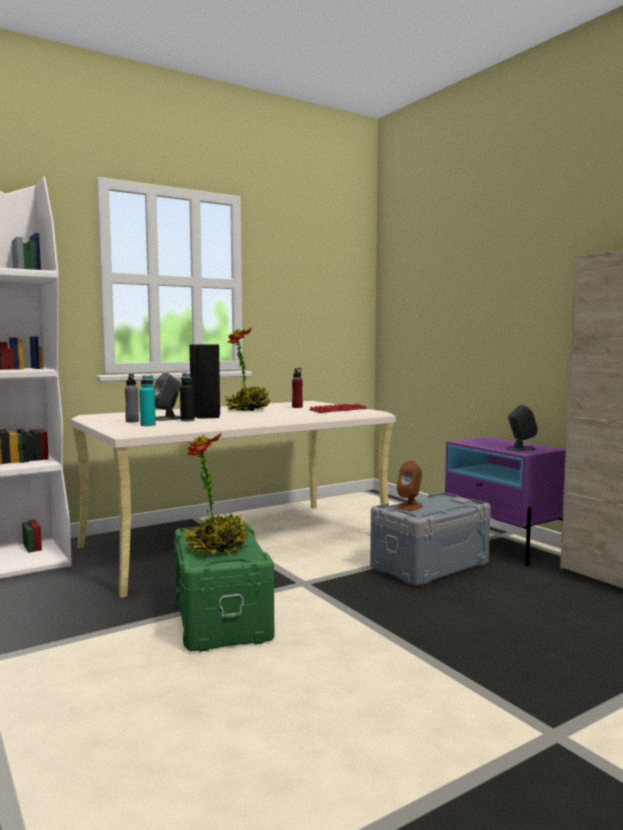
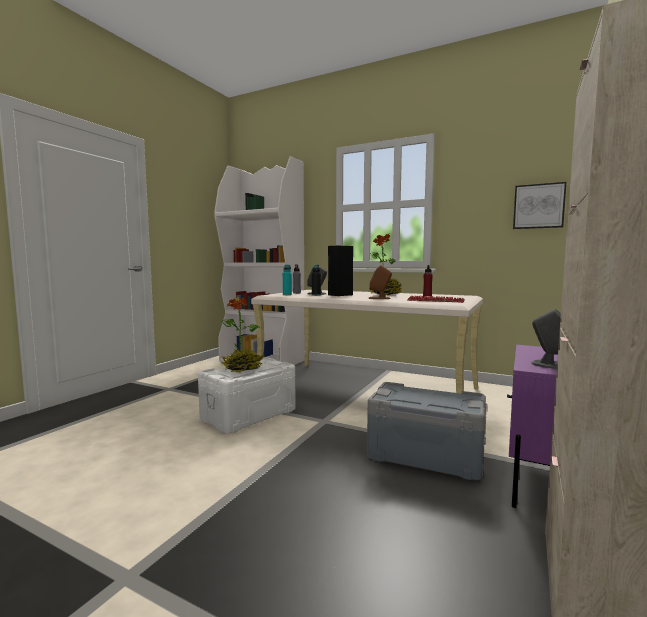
camera: 60 degrees right, 0 degrees up
green storage box [174,523,274,652] -> white storage box [198,357,296,434]
brown speaker [397,461,423,511] -> brown speaker moved to [368,265,392,299]
none -> picture [513,182,566,229]

